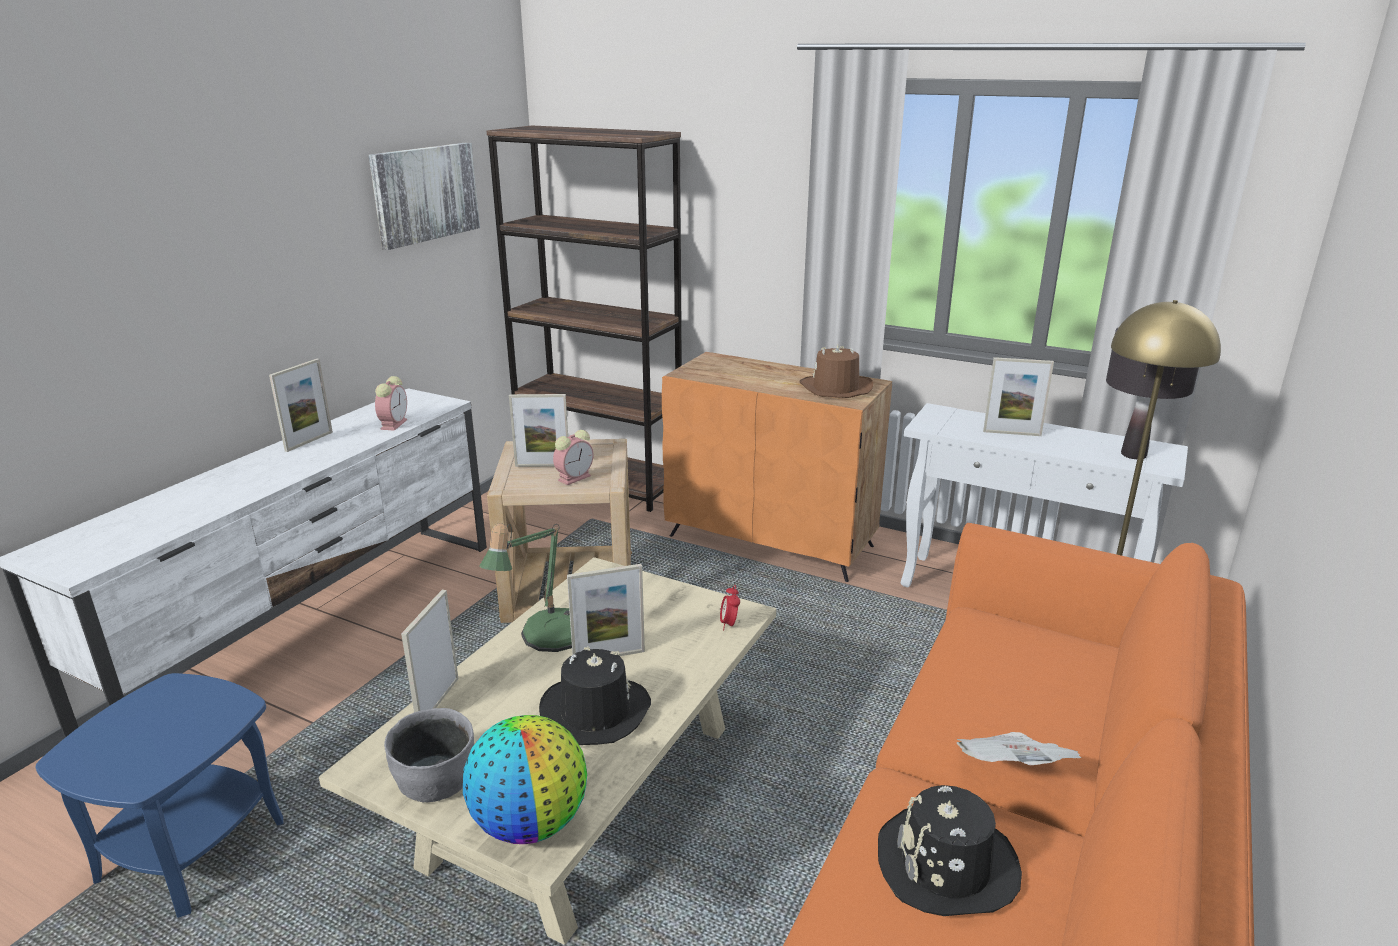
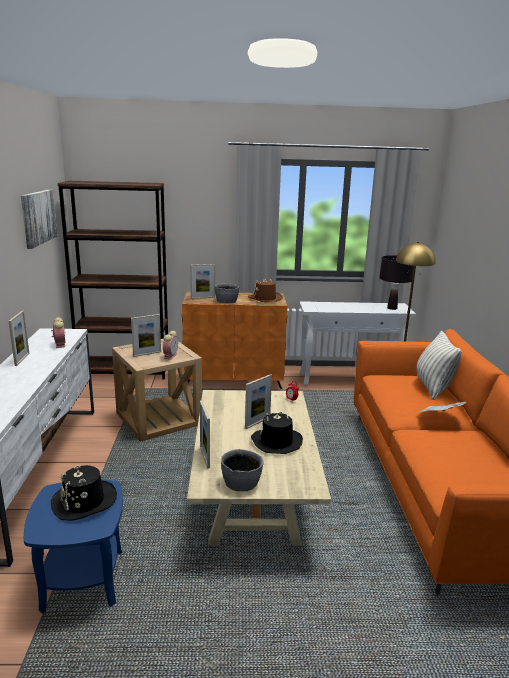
camera: 30 degrees left, 5 degrees down
globe [463,715,587,844] -> none
table lamp [479,523,572,652] -> none
black hat [878,785,1022,916] -> black hat moved to [51,465,117,520]
picture frame [983,357,1054,436] -> picture frame moved to [190,264,215,299]
none -> grey bowl [215,283,239,303]
none -> pillow [416,331,462,400]

